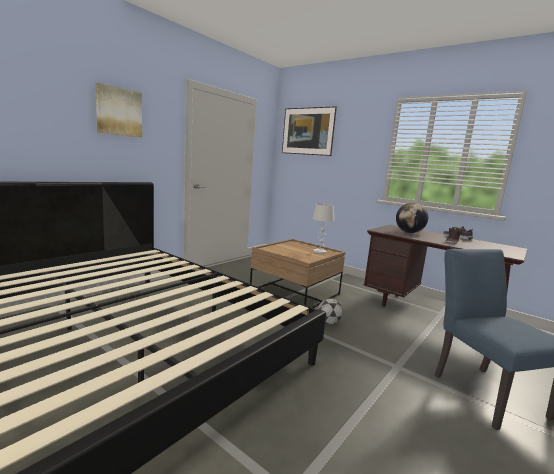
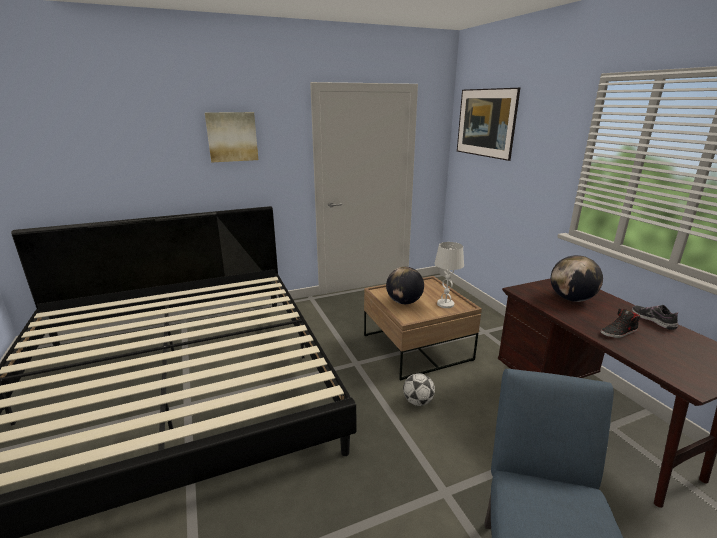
camera: 30 degrees right, 10 degrees up
none -> globe [386,267,424,304]

